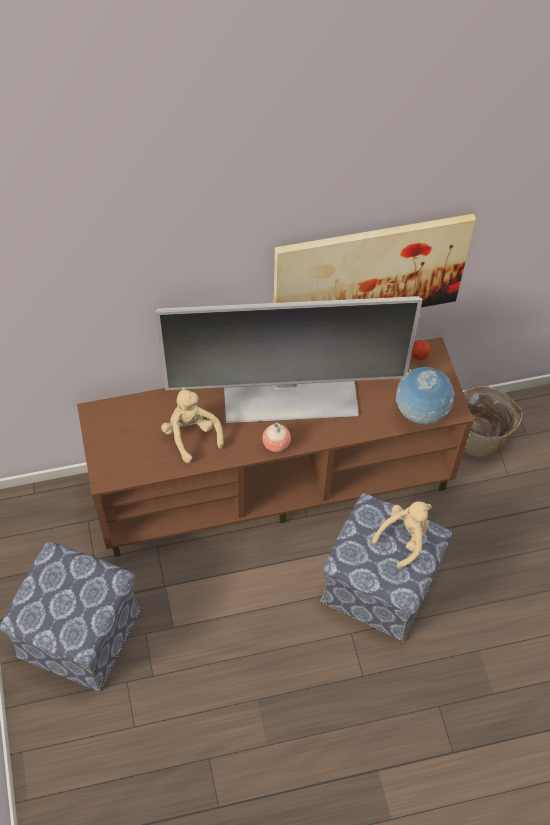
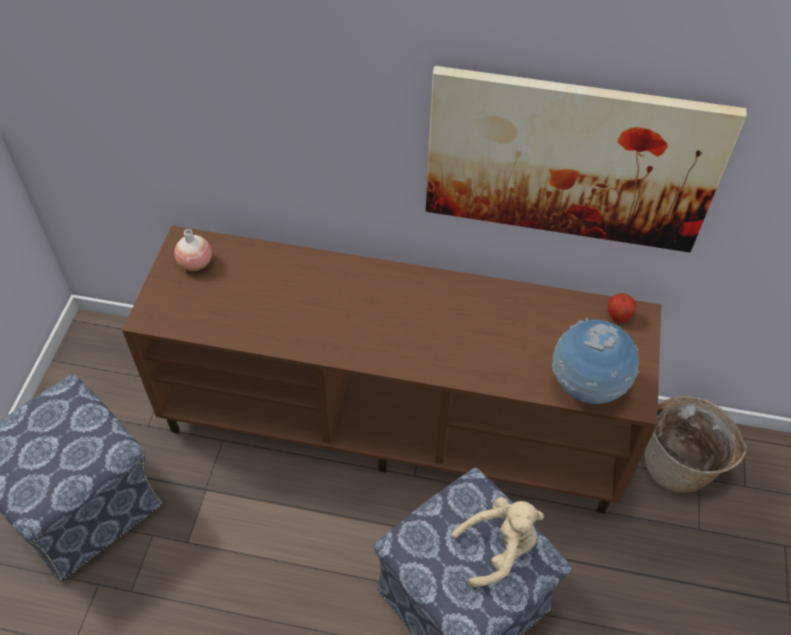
camera: 25 degrees right, 5 degrees down
television [155,296,423,423] -> none
beige plush toy [161,387,224,463] -> none
vase [262,423,291,452] -> vase moved to [174,229,212,271]

